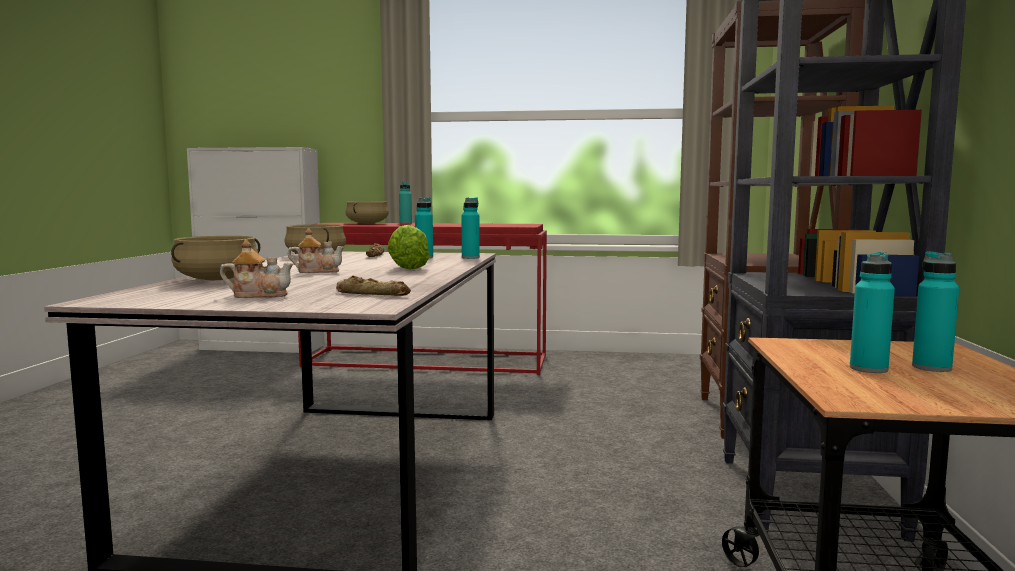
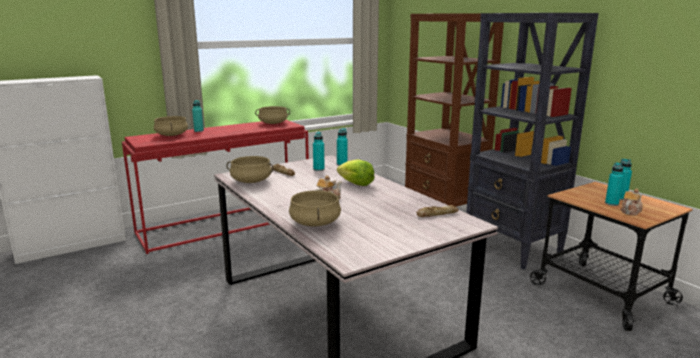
camera: 40 degrees left, 10 degrees up
teapot [220,240,294,298] -> teapot moved to [620,189,643,215]
none -> beige cooking pot [255,106,290,124]

